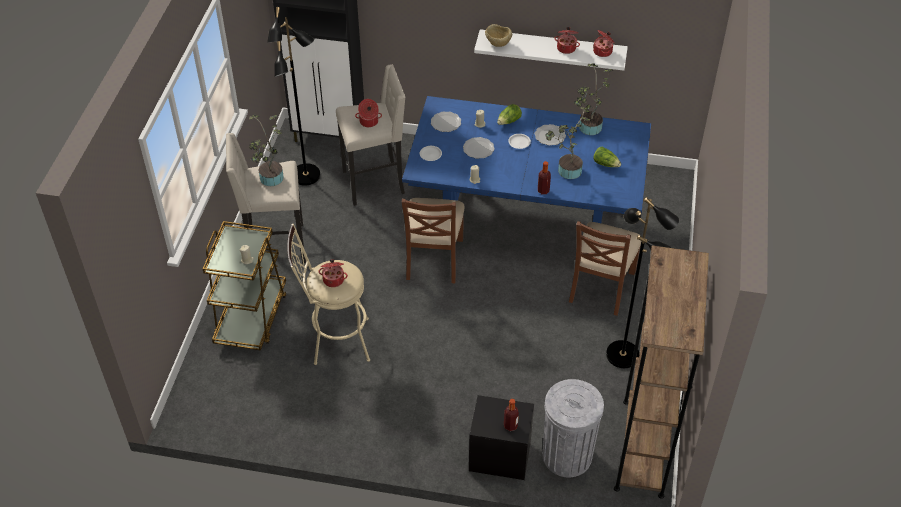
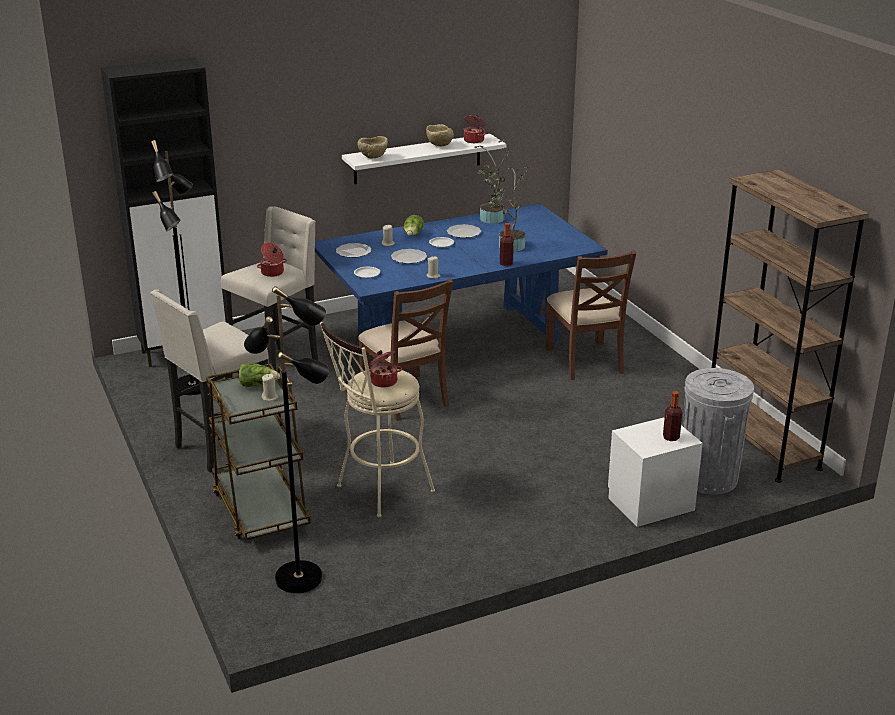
camera: 35 degrees left, 20 degrees down
potted plant [249,115,284,186] -> none
black nightstand [469,395,534,480] -> white nightstand [608,417,703,527]
cooking pot [554,27,580,54] -> beige bowl [426,124,454,146]
lettuce [593,147,621,167] -> lettuce moved to [239,363,280,387]
black floor lamp [606,197,679,368] -> black floor lamp moved to [244,286,329,593]

